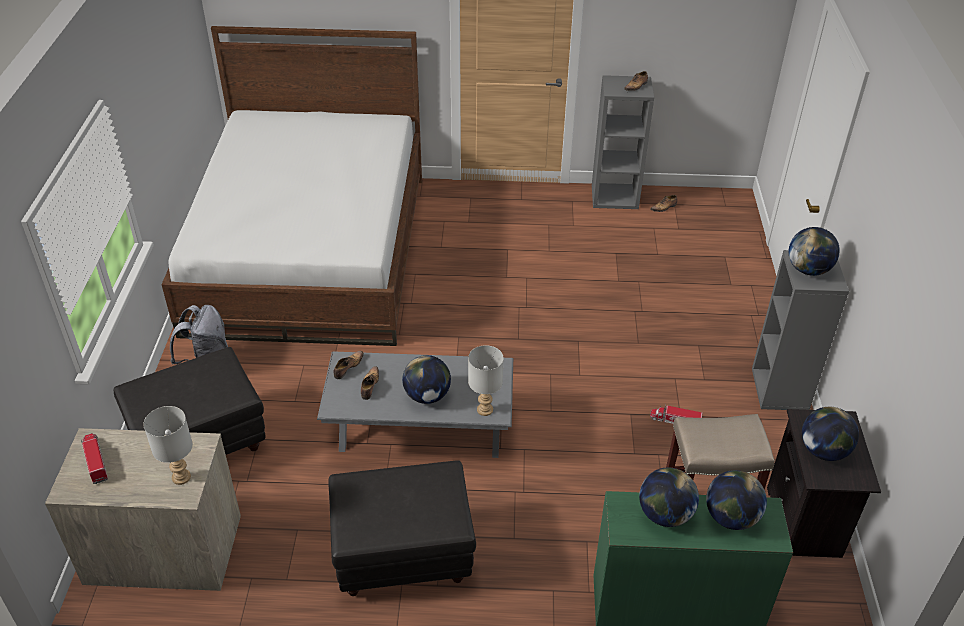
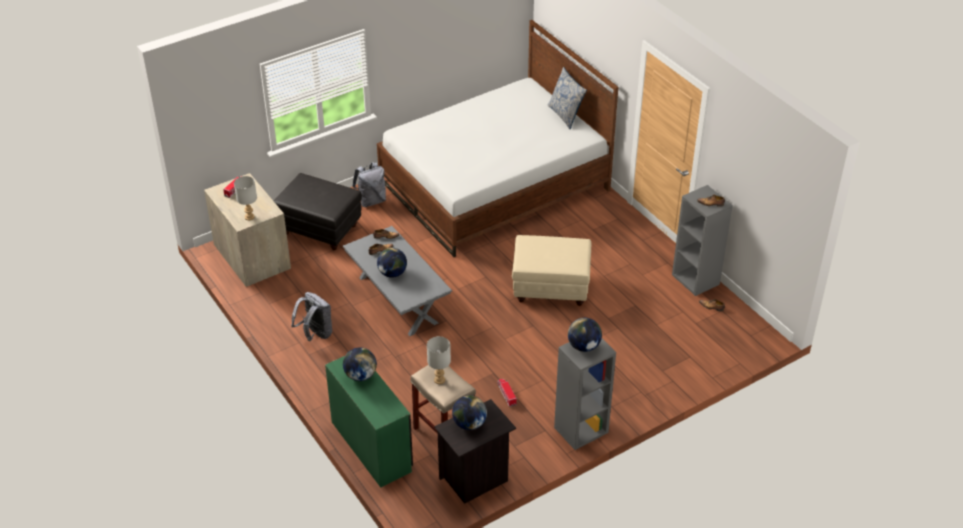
camera: 55 degrees right, 0 degrees up
black ottoman [328,460,476,596] -> grey backpack [291,292,332,341]
grey table lamp [468,345,504,416] -> grey table lamp moved to [427,336,451,384]
globe [706,470,767,530] -> none
none -> beige ottoman [512,235,591,306]
none -> pillow [548,67,587,129]

